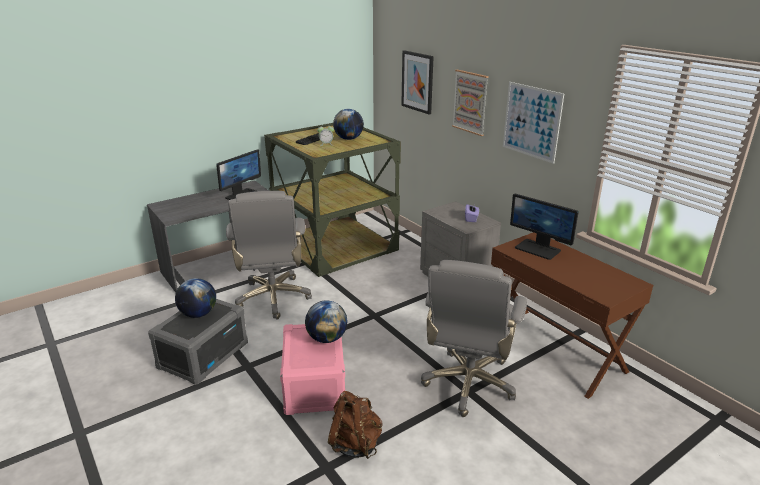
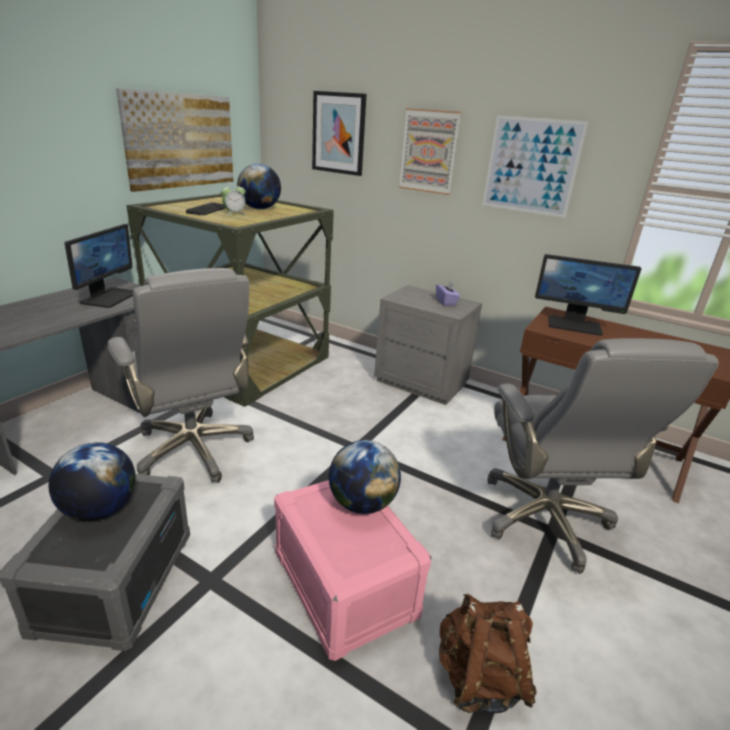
camera: 25 degrees left, 0 degrees up
none -> picture [116,88,233,192]

